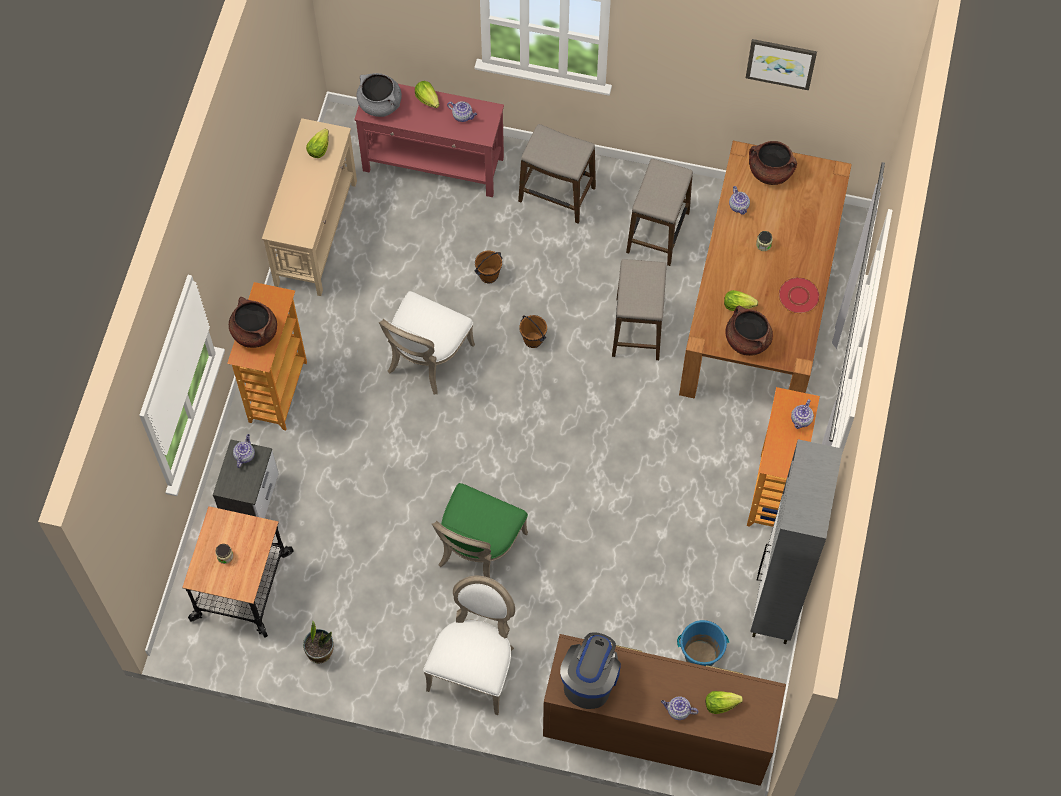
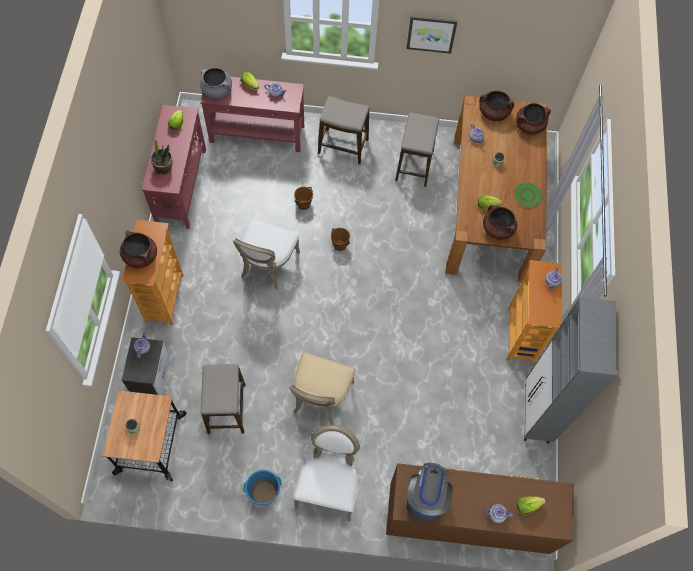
camera: 10 degrees left, 0 degrees up
beige console table [262,118,357,296] -> red console table [141,105,206,229]
potted plant [303,621,334,663] -> potted plant moved to [151,138,173,175]
green chair [432,483,528,578] -> beige chair [289,352,356,425]
stool [612,259,667,360] -> stool moved to [201,364,245,434]
blue bucket [677,620,729,666] -> blue bucket moved to [243,470,282,505]
picture [746,39,817,90] -> picture moved to [406,16,457,54]
red plate [778,277,820,314] -> green plate [514,182,543,208]
none -> brown cooking pot [516,103,551,135]

